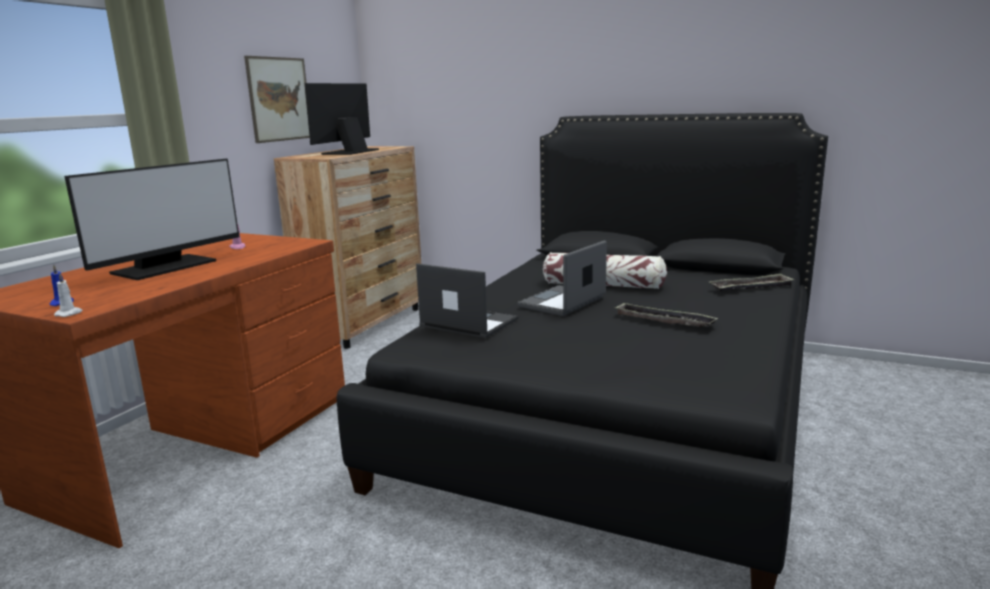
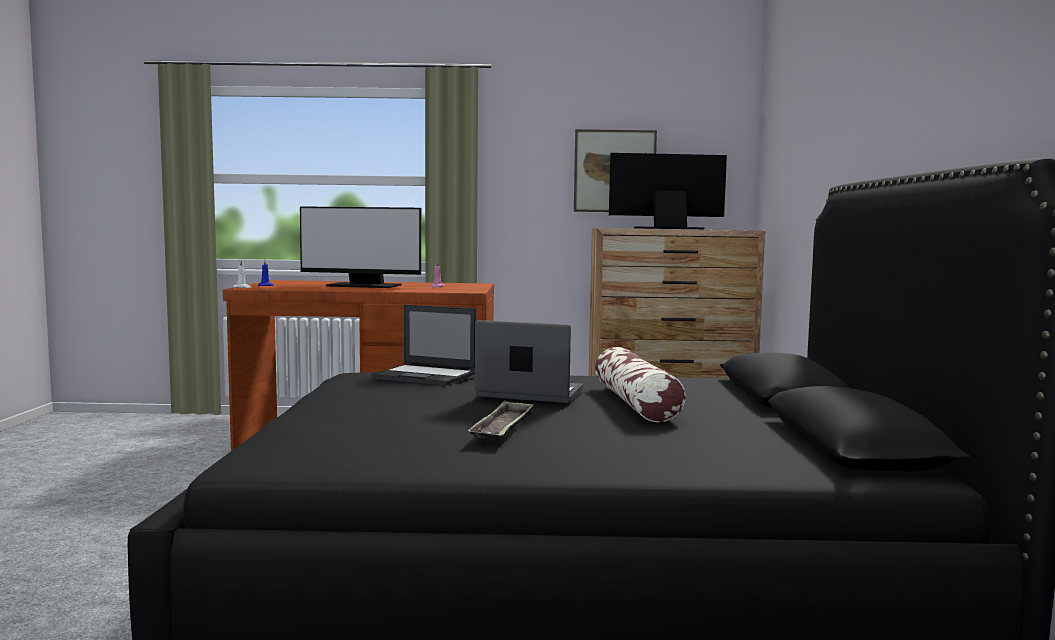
camera: 65 degrees right, 10 degrees down
laptop [416,263,518,338] -> laptop turned 105 degrees clockwise [371,305,476,386]
tray [709,273,794,291] -> none

